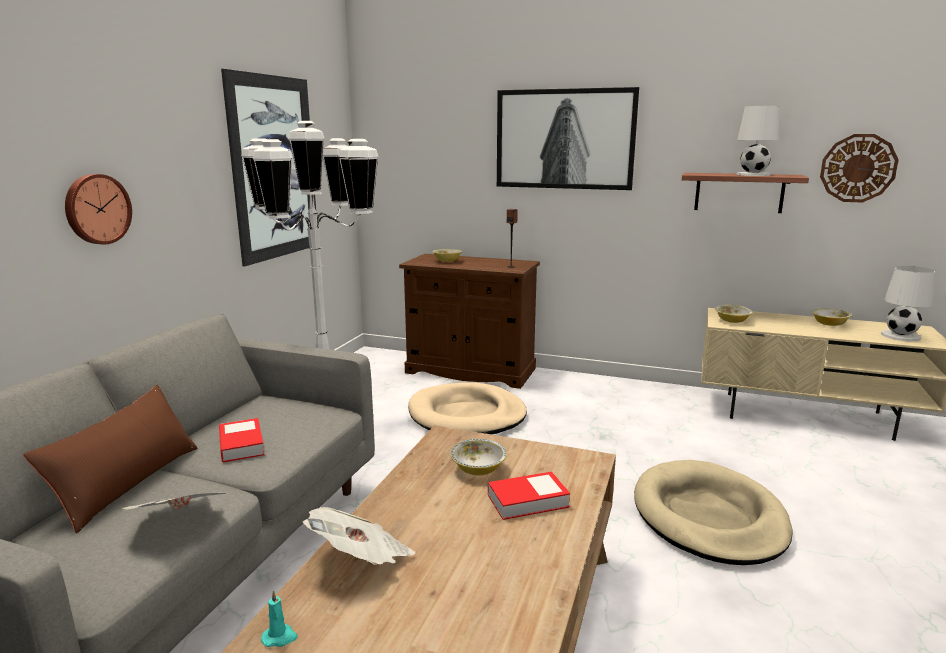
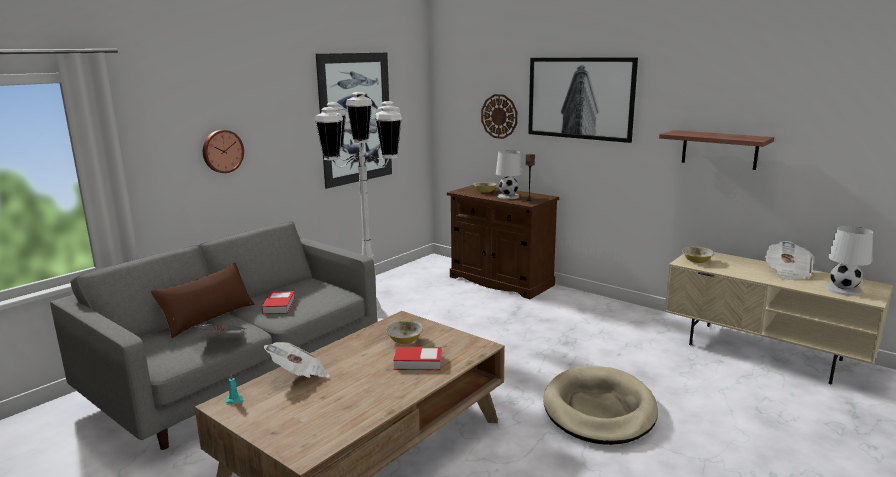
camera: 20 degrees right, 0 degrees up
beige dog bed [408,382,527,434] -> none
white table lamp [736,106,779,176] -> white table lamp moved to [496,150,522,199]
bowl [812,308,852,326] -> newspaper [764,241,814,280]
wall clock [820,134,899,203] -> wall clock moved to [481,94,517,139]

